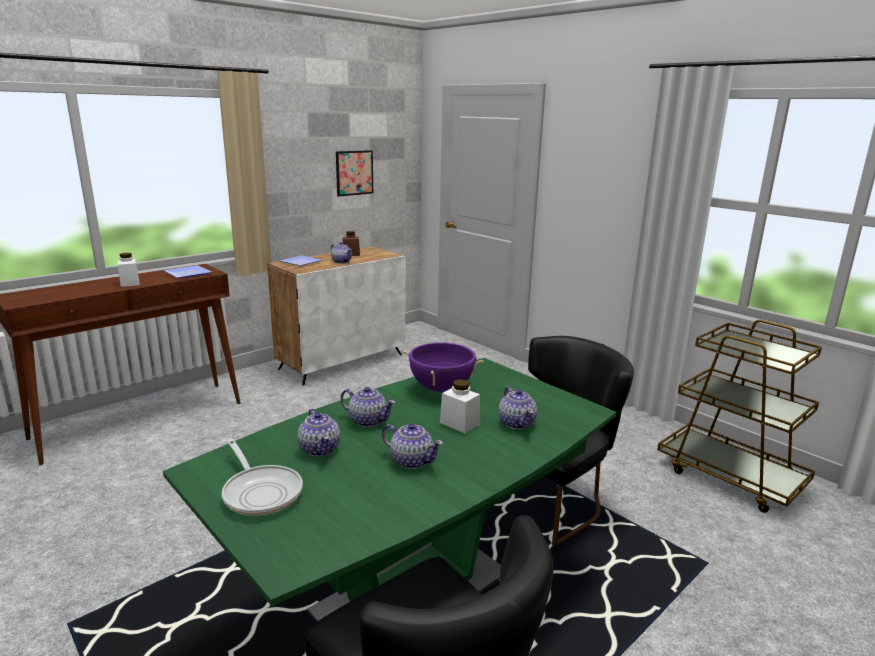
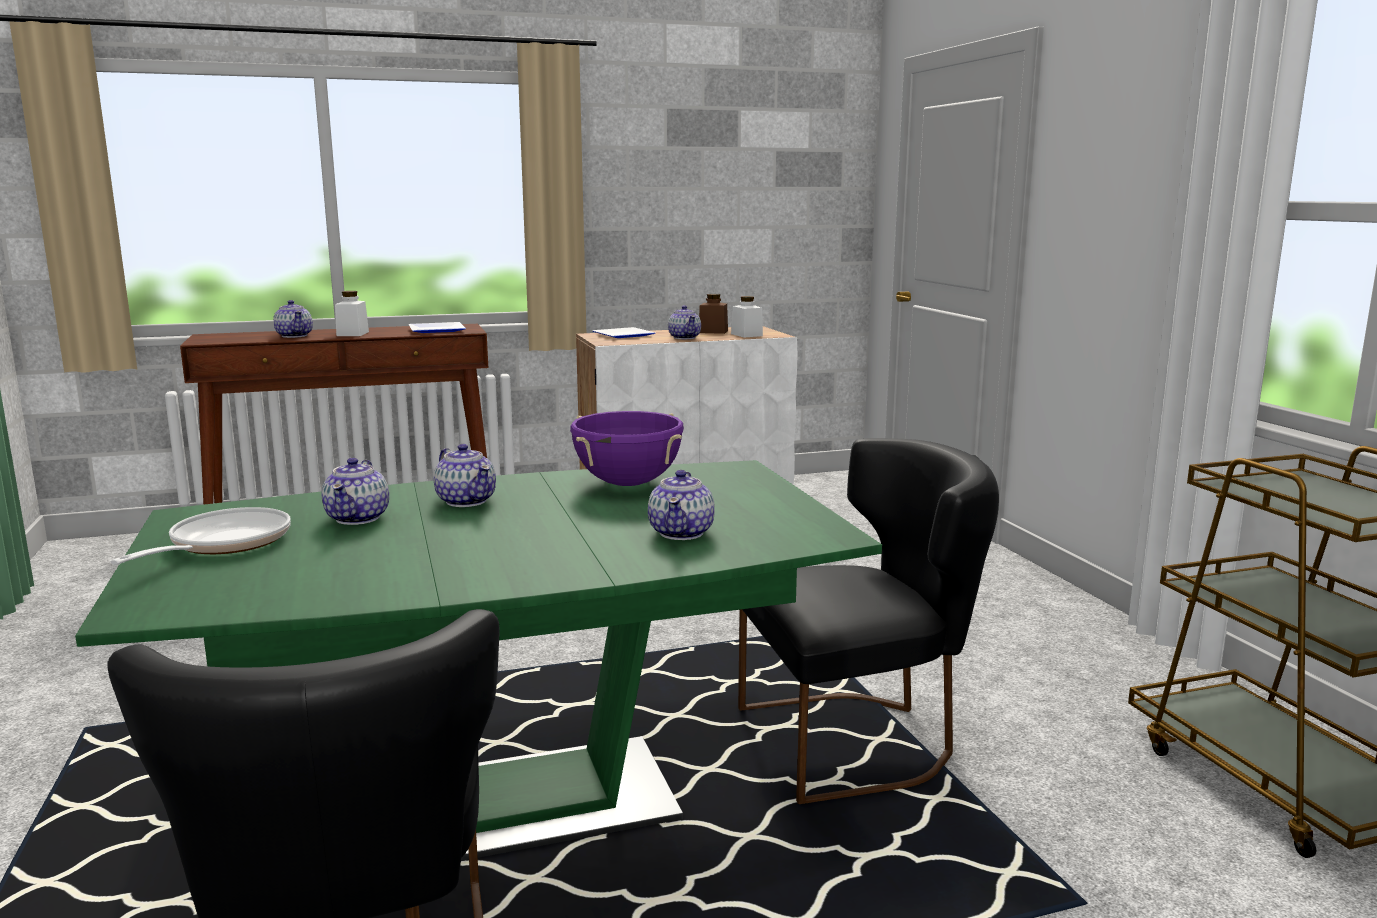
camera: 25 degrees right, 5 degrees down
frying pan [222,438,303,516] -> frying pan turned 150 degrees counterclockwise [110,507,291,565]
picture [336,150,373,197] -> none
teapot [382,423,443,469] -> teapot moved to [273,300,313,338]
white jar [440,379,480,433] -> white jar moved to [731,296,763,337]

